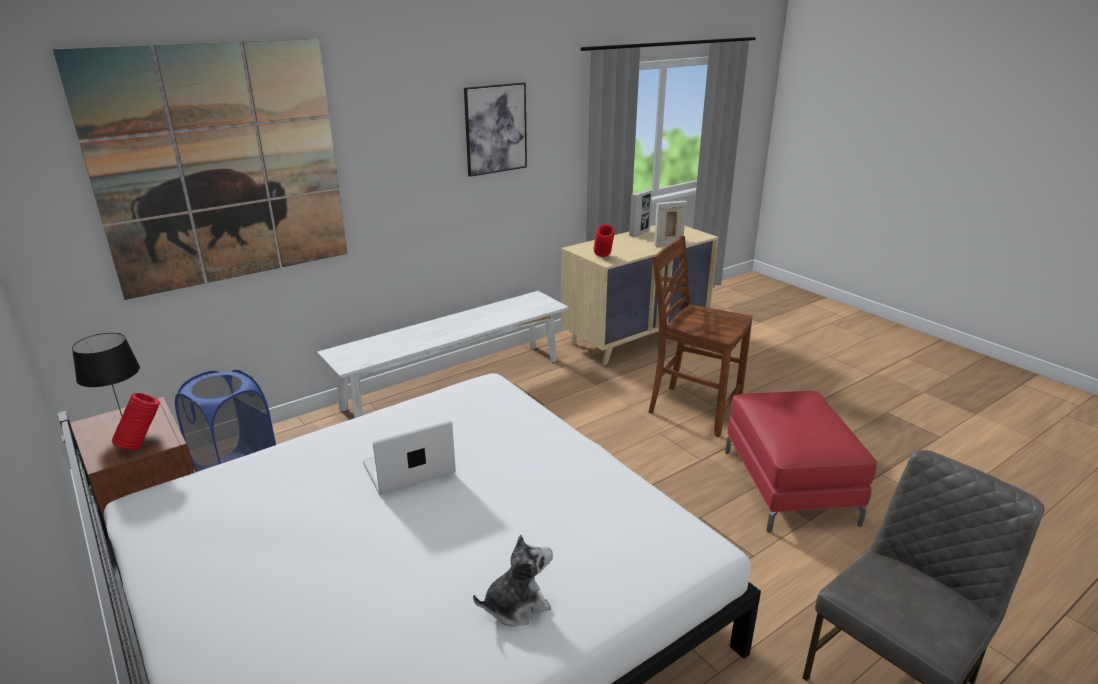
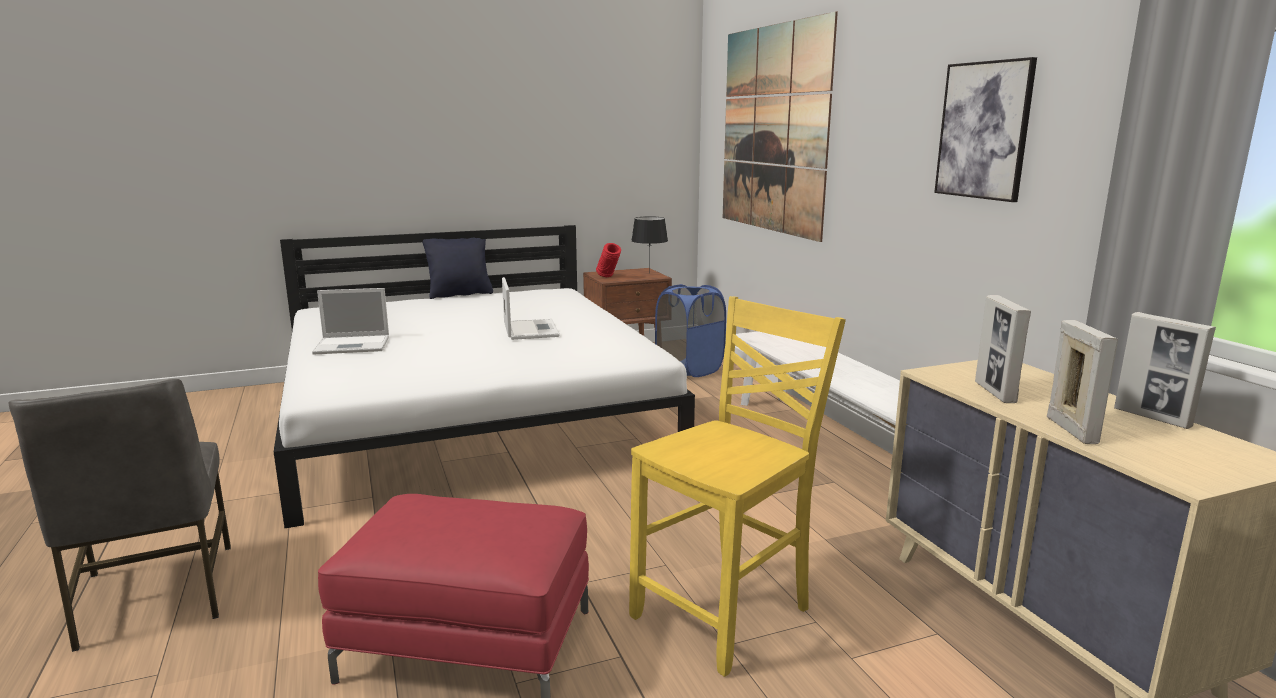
camera: 105 degrees right, 10 degrees down
plush toy [473,535,553,627] -> laptop [312,288,389,355]
red vase [593,224,615,257] -> none
brown chair [648,236,753,437] -> yellow chair [629,296,846,677]
none -> black pillow [423,238,493,299]
none -> picture frame [975,295,1031,403]

